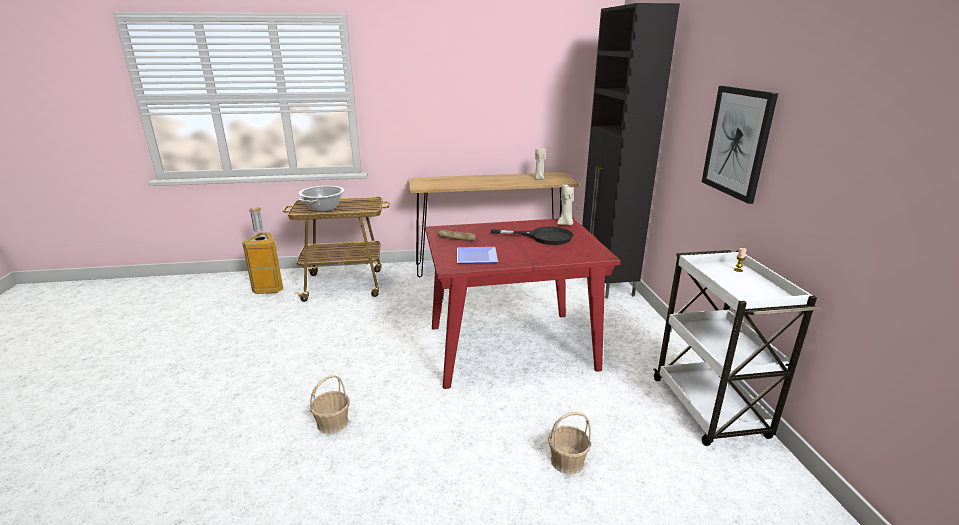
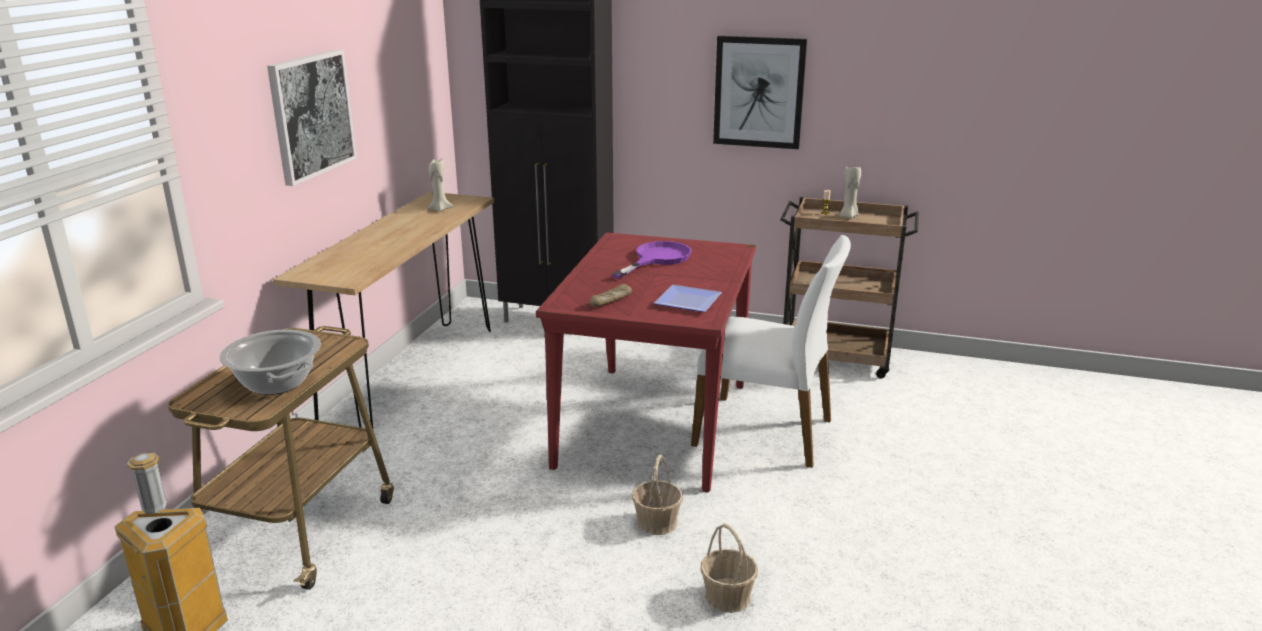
camera: 65 degrees left, 0 degrees up
black frying pan [491,227,573,245] -> purple frying pan [612,241,692,279]
basket [548,412,591,474] -> basket moved to [632,455,683,535]
beige candle [557,185,574,226] -> beige candle moved to [840,166,861,219]
white cart [653,250,820,446] -> brown cart [780,197,919,378]
none -> picture [267,49,357,186]
none -> white chair [691,235,851,468]

